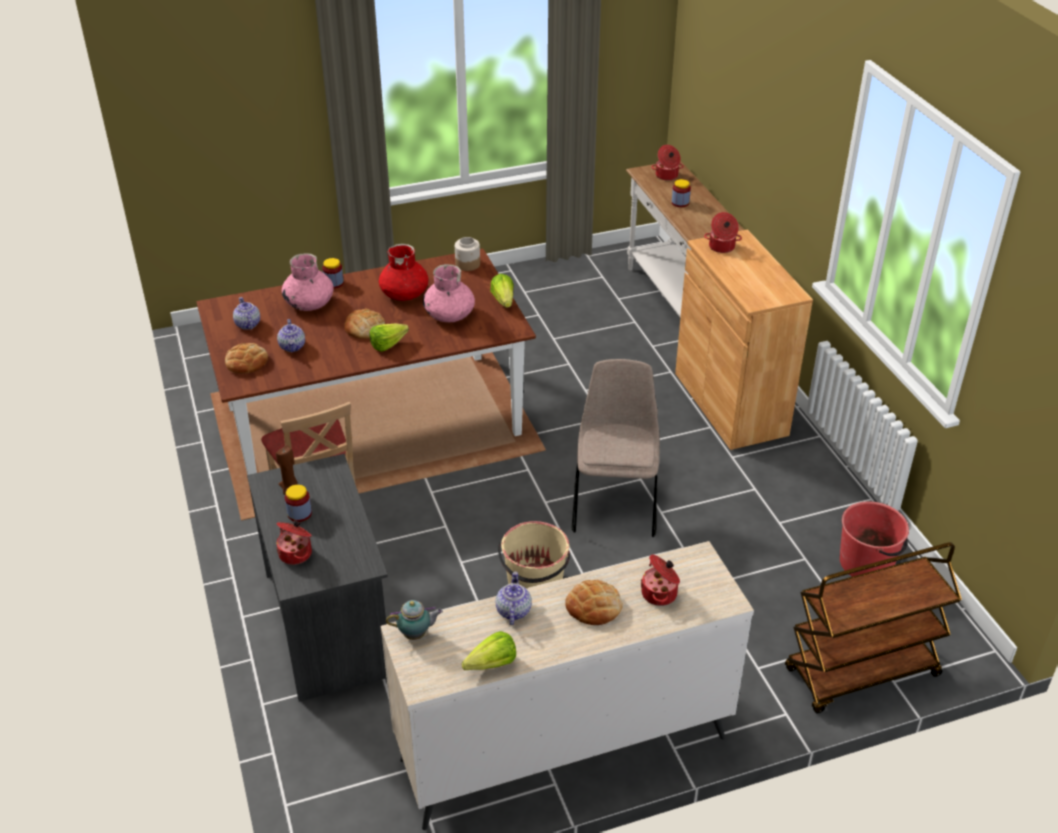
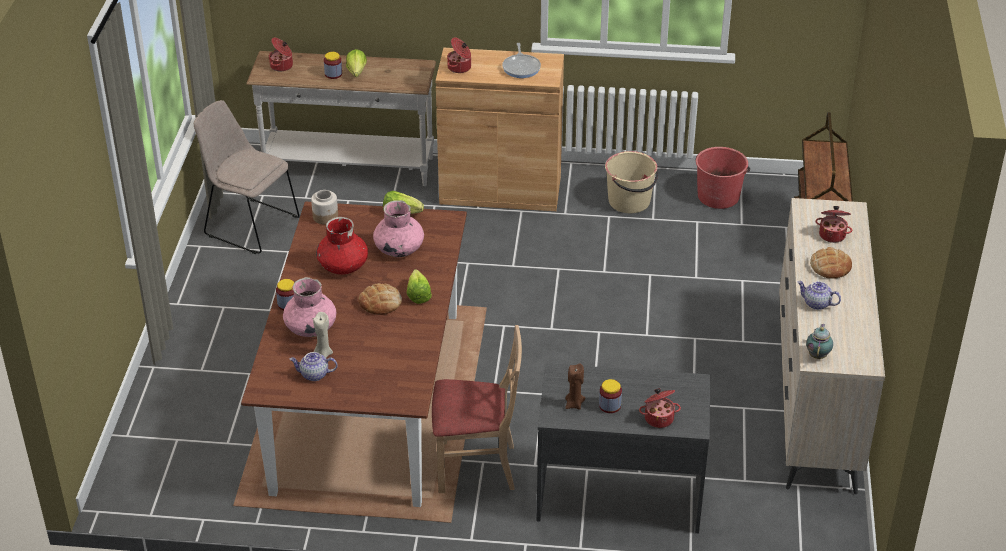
camera: 65 degrees left, 0 degrees up
bread [225,343,268,374] -> none
teapot [277,319,305,352] -> none
lettuce [462,631,516,670] -> lettuce moved to [346,49,367,77]
beige bucket [498,521,570,588] -> beige bucket moved to [605,151,658,213]
beige chair [571,359,660,537] -> beige chair moved to [194,100,300,254]
none -> beige candle [313,312,333,358]
none -> frying pan [502,43,541,78]

